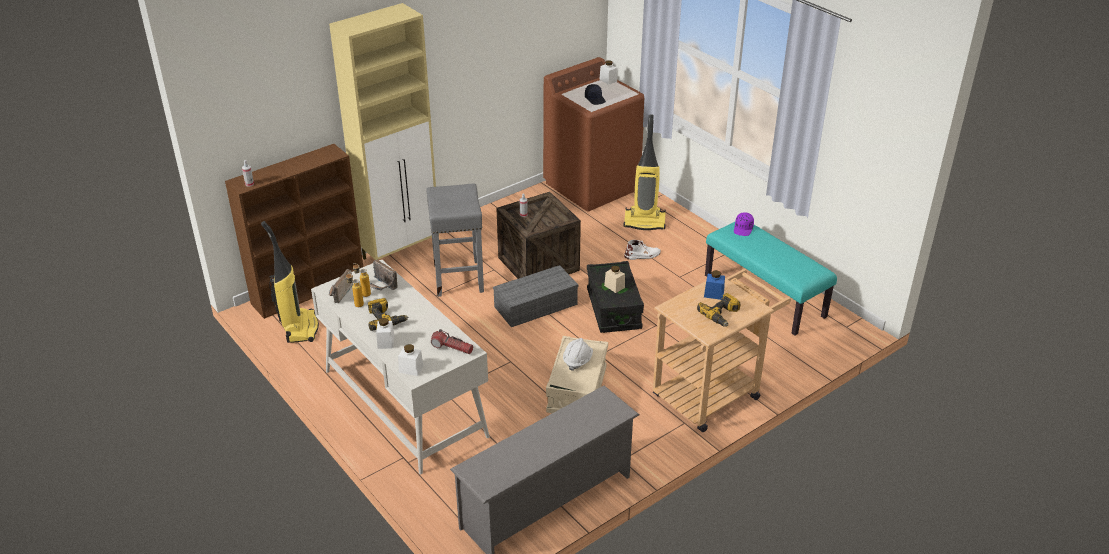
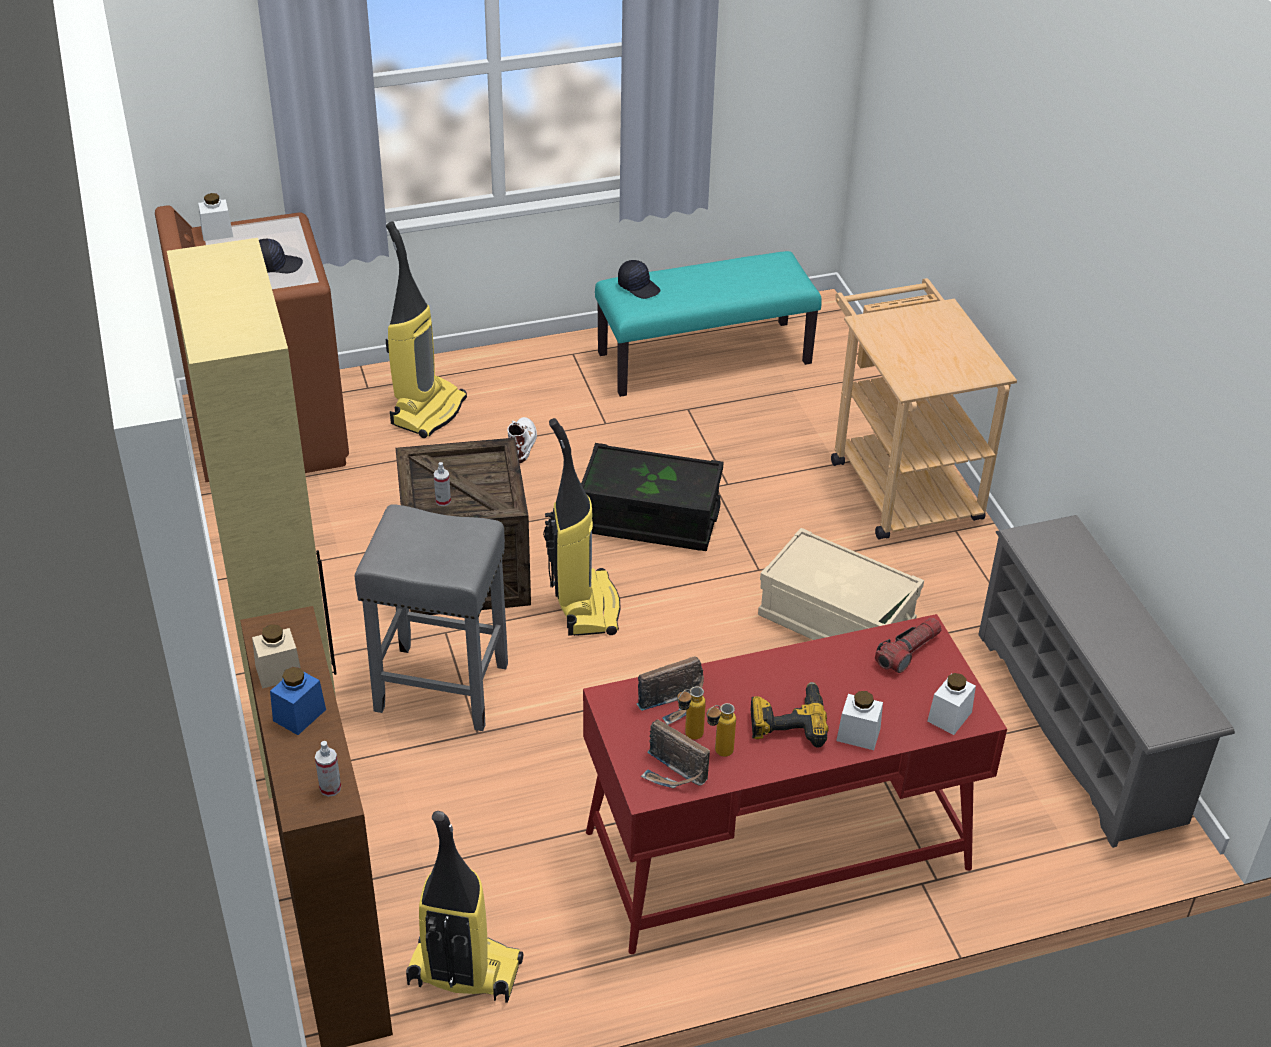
camera: 70 degrees left, 5 degrees up
white desk [311,260,490,474] -> red desk [583,614,1007,954]
grey storage box [493,265,578,327] -> vacuum cleaner [543,418,621,636]
white hard hat [563,338,593,371] -> none
beige jar [604,266,625,293] -> beige jar moved to [252,625,301,689]
power drill [697,293,740,327] -> none
blue jar [704,270,725,300] -> blue jar moved to [270,667,326,735]
purple cap [734,212,754,236] -> black cap [618,260,660,299]

